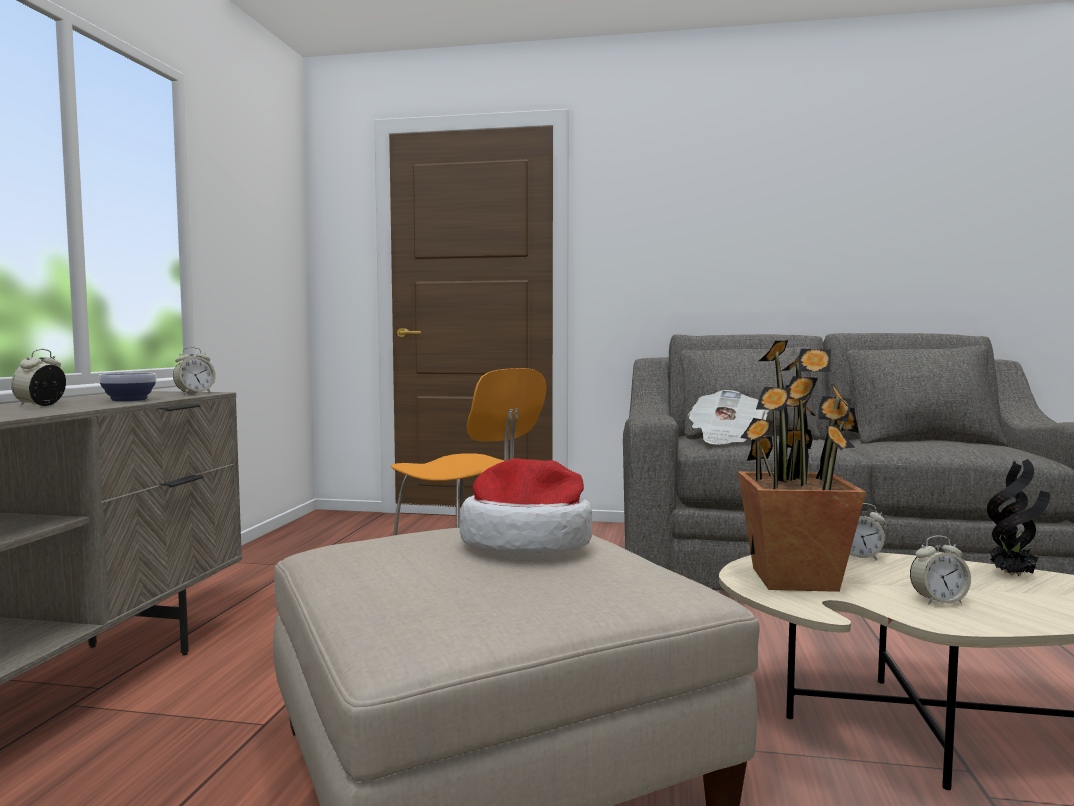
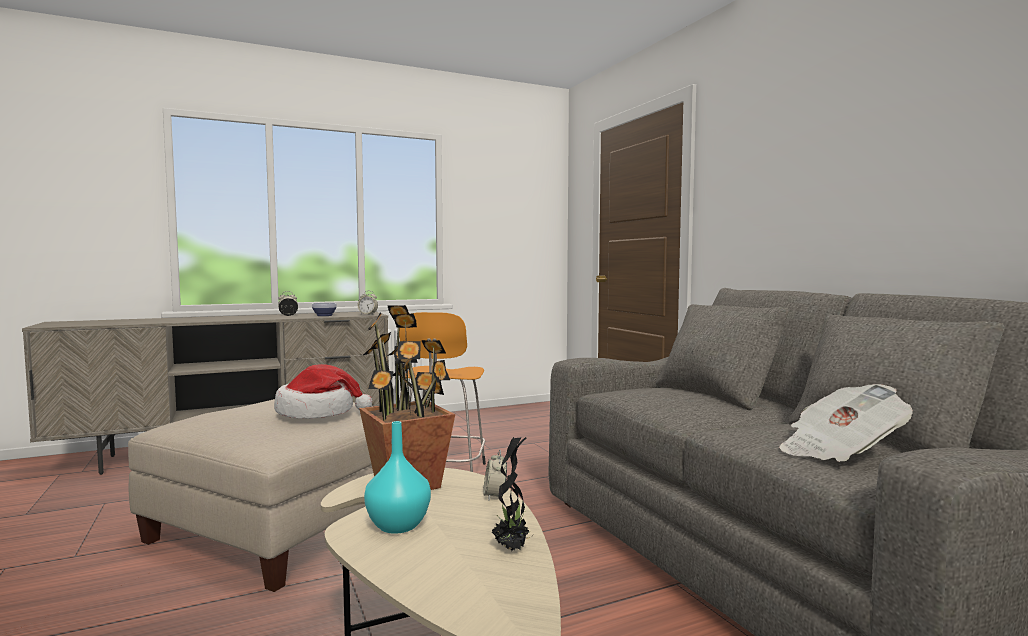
camera: 55 degrees right, 0 degrees up
newspaper [688,390,769,445] -> newspaper moved to [779,384,913,462]
alarm clock [910,536,971,605] -> turquoise vase [364,421,431,534]

